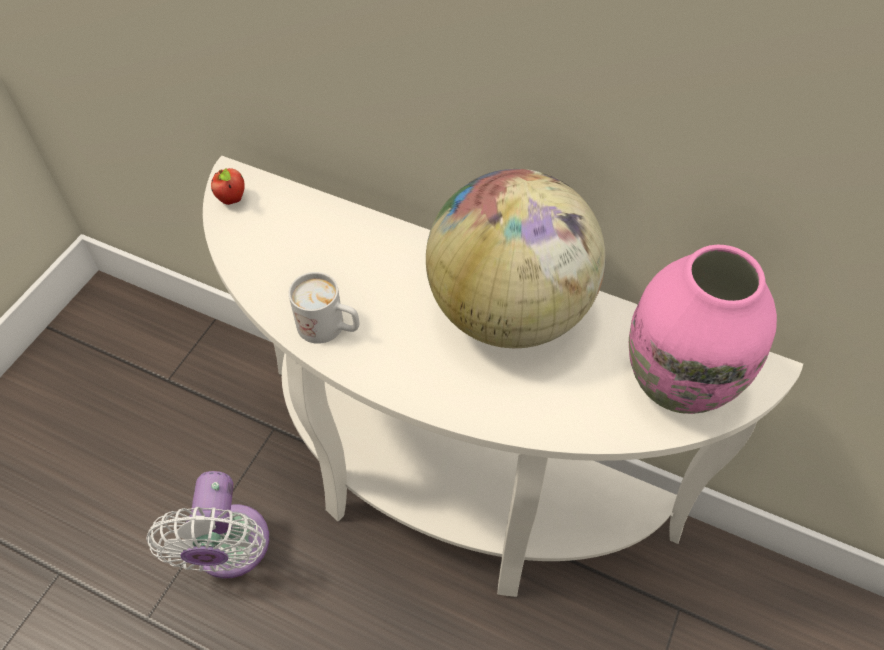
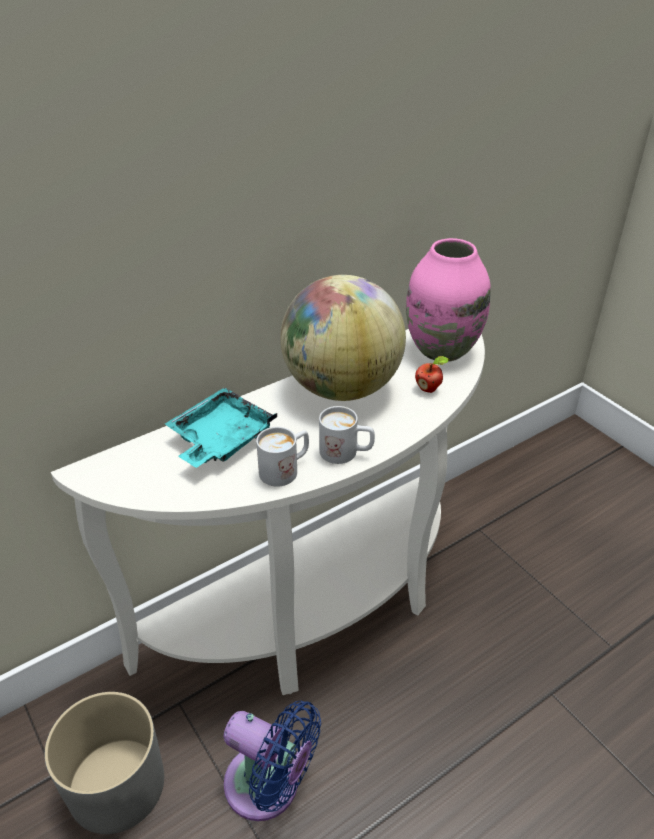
camera: 60 degrees left, 15 degrees down
white fan [146,471,269,578] -> blue fan [224,700,321,821]
apple [211,168,245,205] -> apple moved to [415,356,449,393]
none -> grey planter [45,692,164,834]
none -> turquoise tray [165,387,277,468]
none -> white mug [319,406,375,464]

